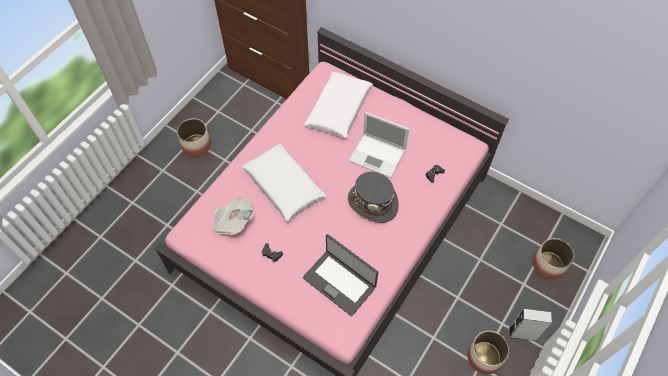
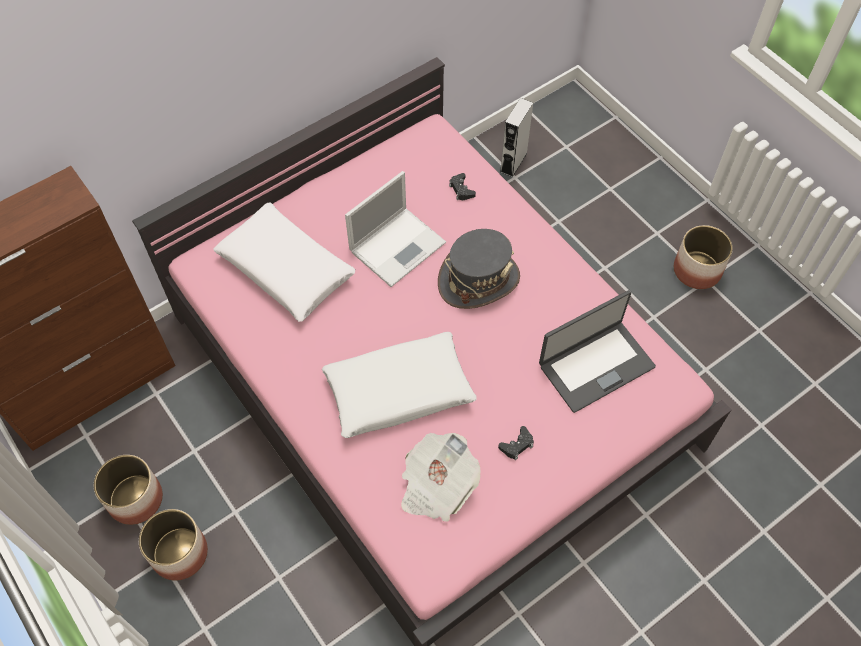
camera: 70 degrees left, 0 degrees up
grey speaker [509,309,552,341] -> grey speaker moved to [500,98,533,177]
planter [533,238,574,280] -> planter moved to [94,455,163,525]

